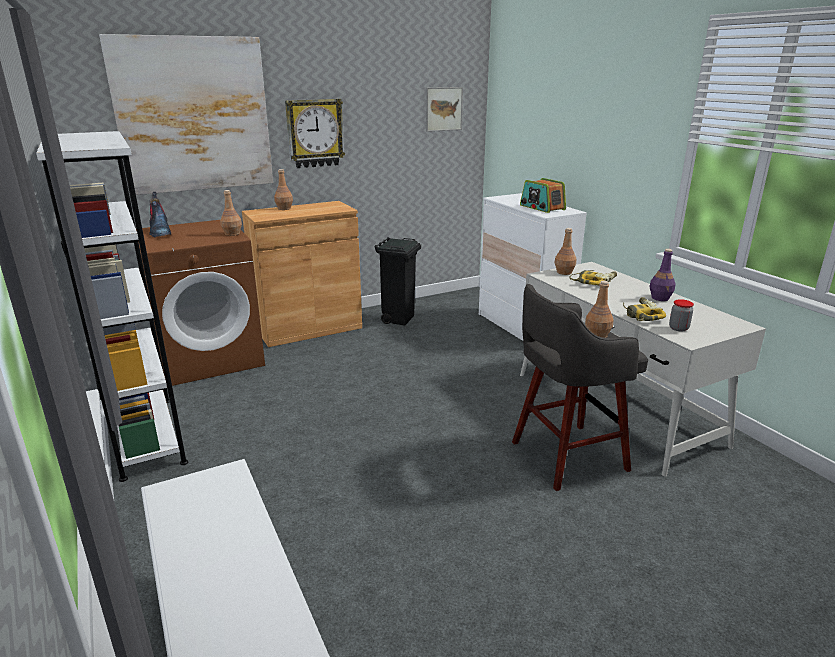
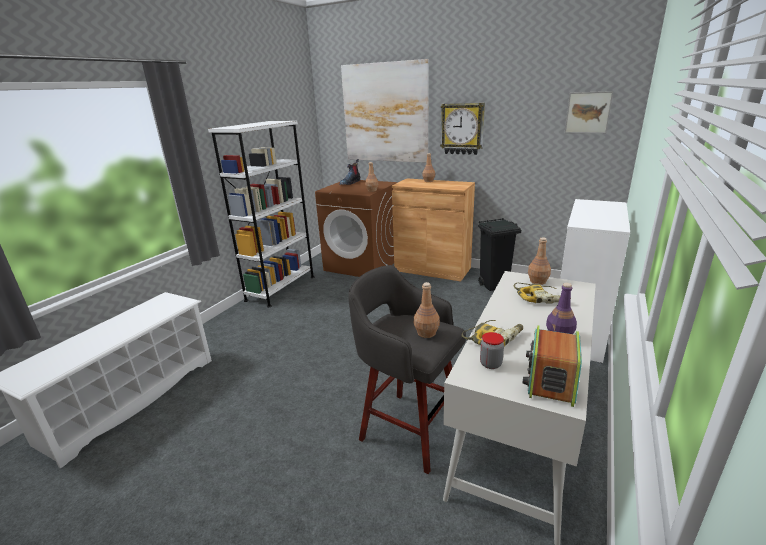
camera: 55 degrees right, 0 degrees up
radio [520,178,566,213] -> radio moved to [522,326,582,407]

